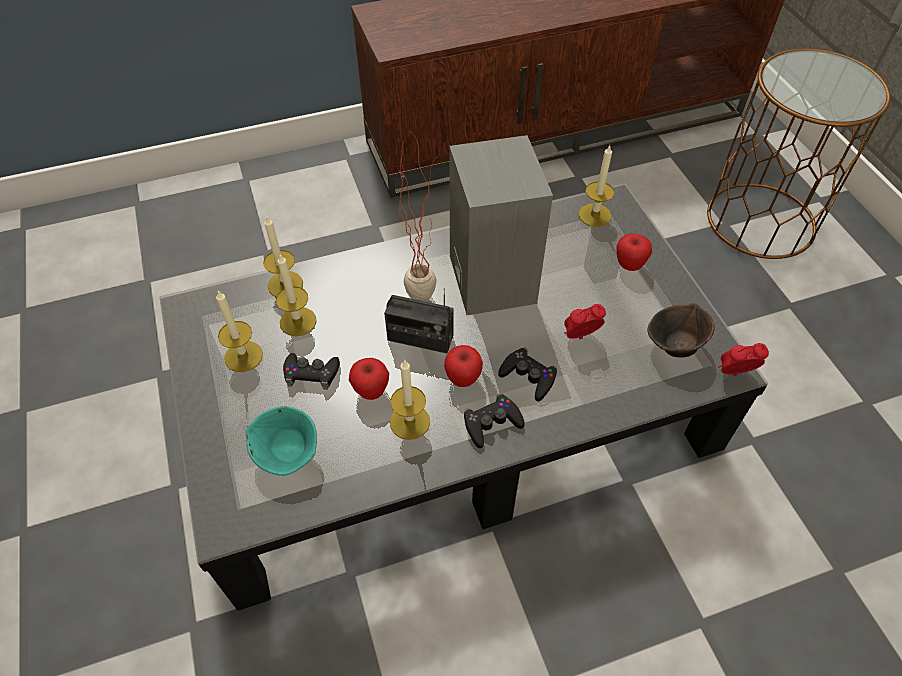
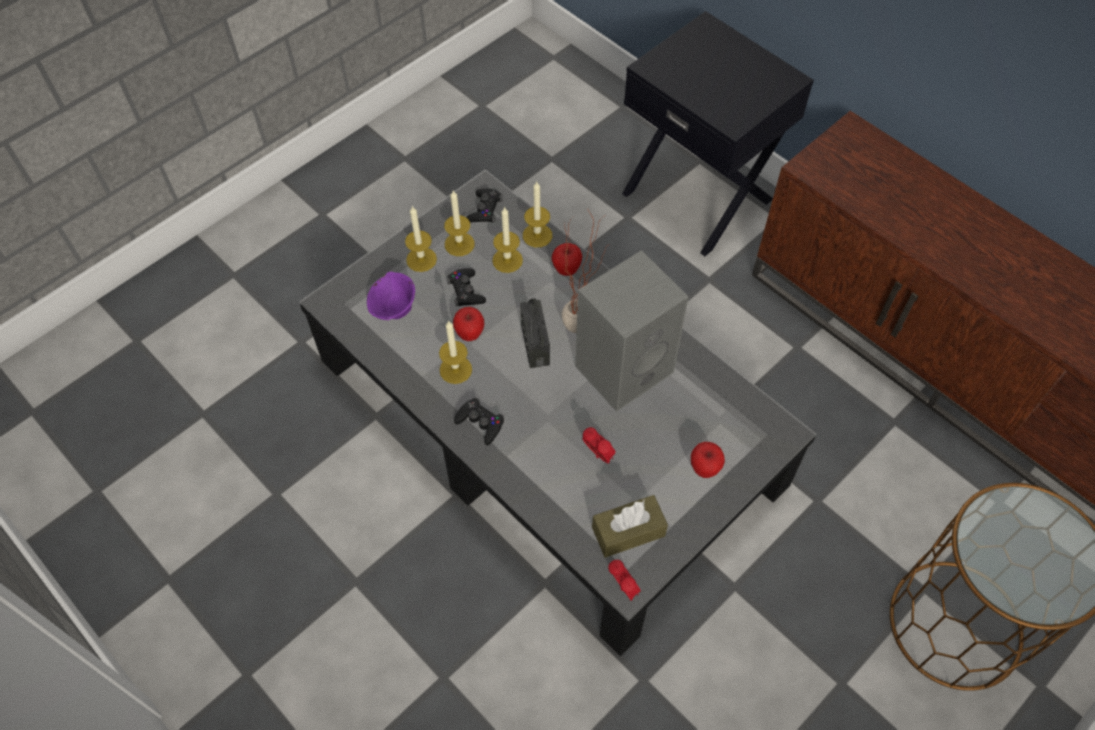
camera: 65 degrees right, 5 degrees up
turquoise bowl [246,406,317,476] -> purple bowl [367,271,415,320]
apple [444,345,483,387] -> apple moved to [552,243,582,276]
black game controller [498,347,557,402] -> black game controller moved to [466,188,503,222]
candle [579,146,615,227] -> candle moved to [405,206,437,272]
brown bowl [647,303,714,358] -> brown tissue box [592,495,668,558]
none -> black nightstand [622,11,814,256]

